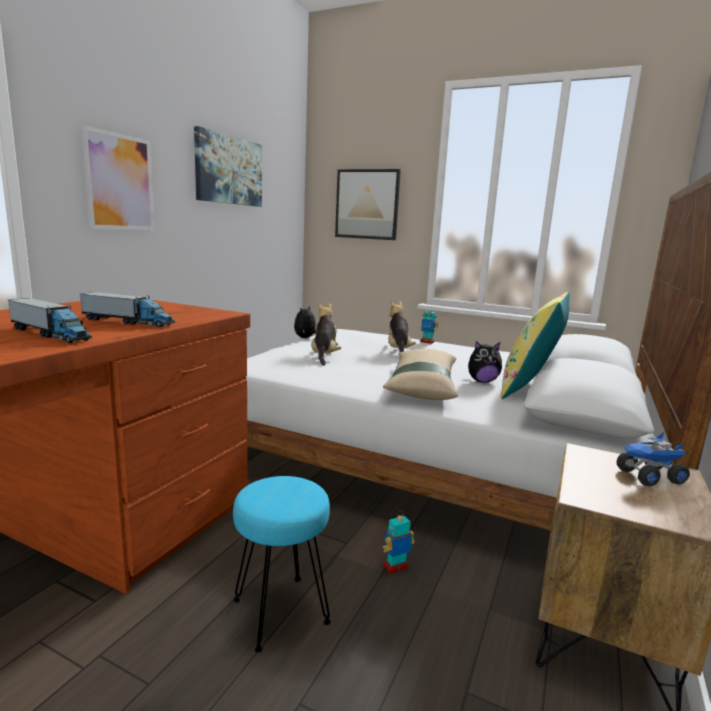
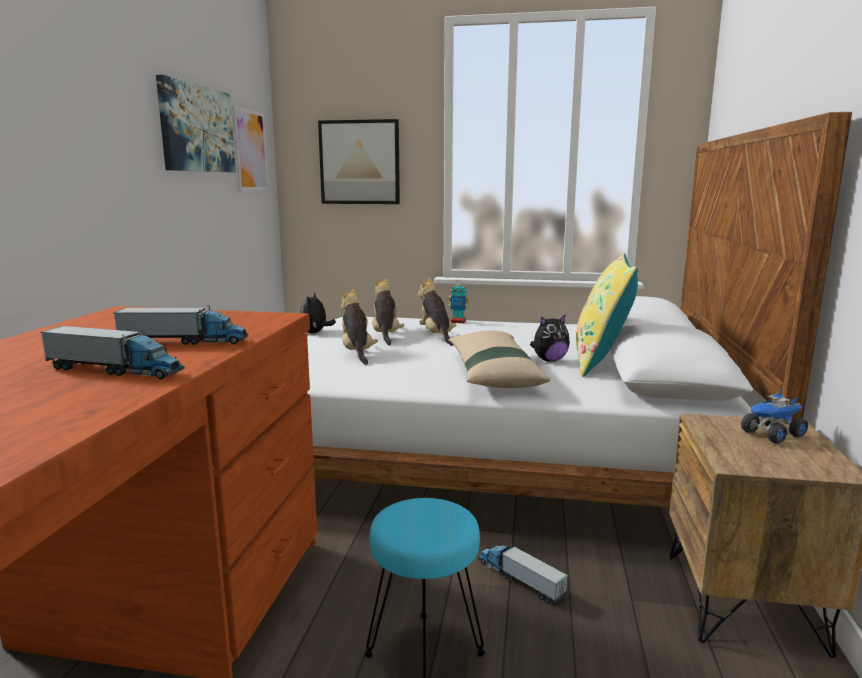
camera: 15 degrees left, 0 degrees up
picture [81,125,155,231] -> picture moved to [232,106,269,191]
toy robot [382,511,414,574] -> toy truck [478,543,569,604]
none -> plush toy [372,278,404,345]

